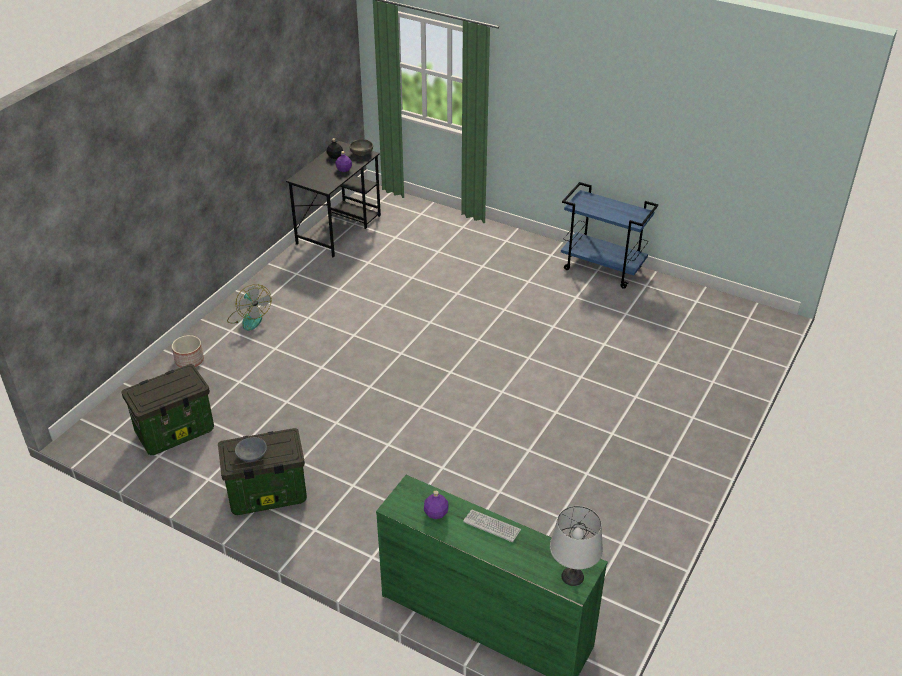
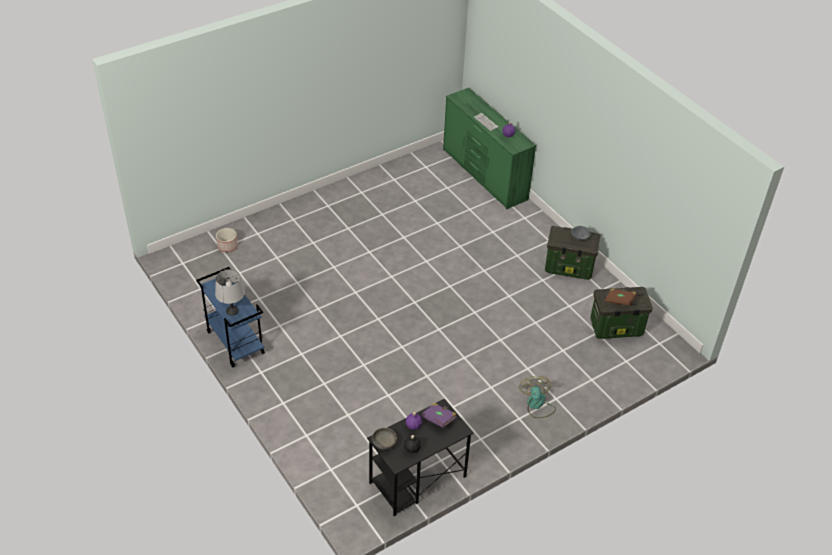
camera: 155 degrees left, 5 degrees up
planter [172,335,204,368] -> planter moved to [216,228,238,252]
grey table lamp [550,506,603,586] -> grey table lamp moved to [215,269,245,315]
none -> purple book [421,403,457,428]
none -> brown book [605,288,637,306]

